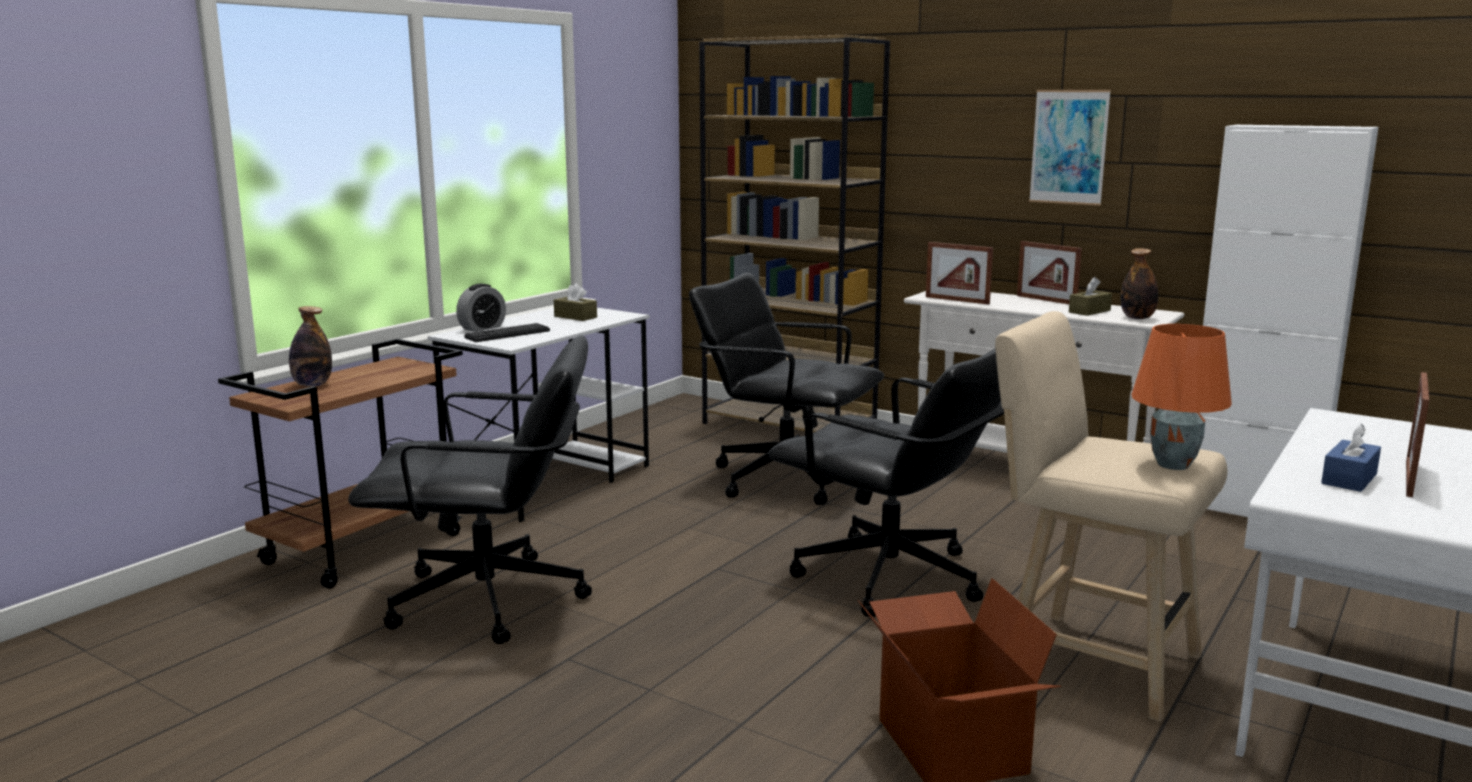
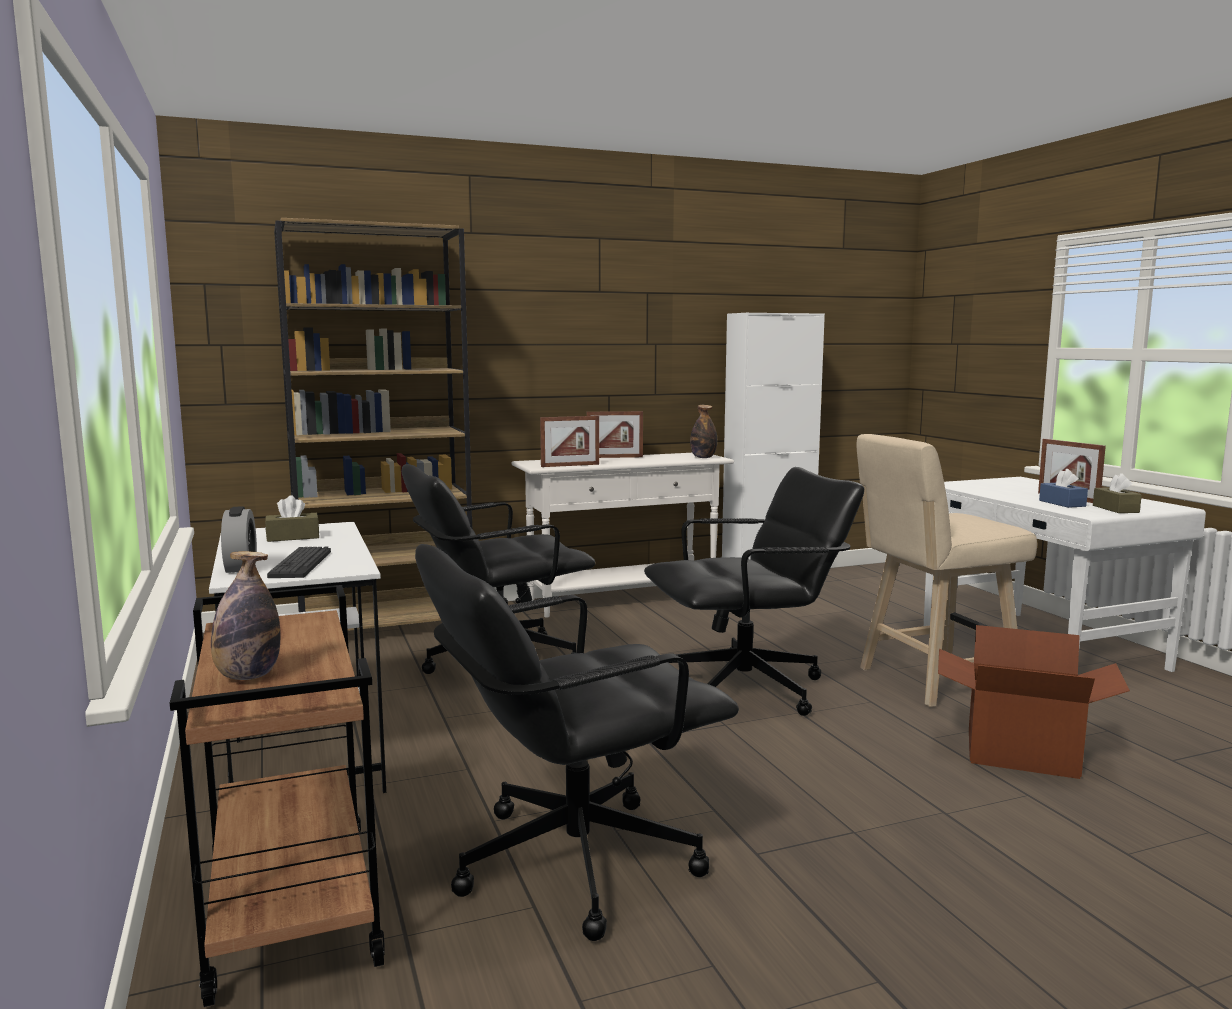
camera: 55 degrees left, 5 degrees down
black office chair [348,335,592,644] -> black office chair turned 150 degrees counterclockwise [415,544,739,941]
picture [1029,90,1111,206] -> none
brown tissue box [1069,277,1112,316] -> brown tissue box moved to [1093,473,1142,513]
orange table lamp [1131,324,1232,470] -> none

